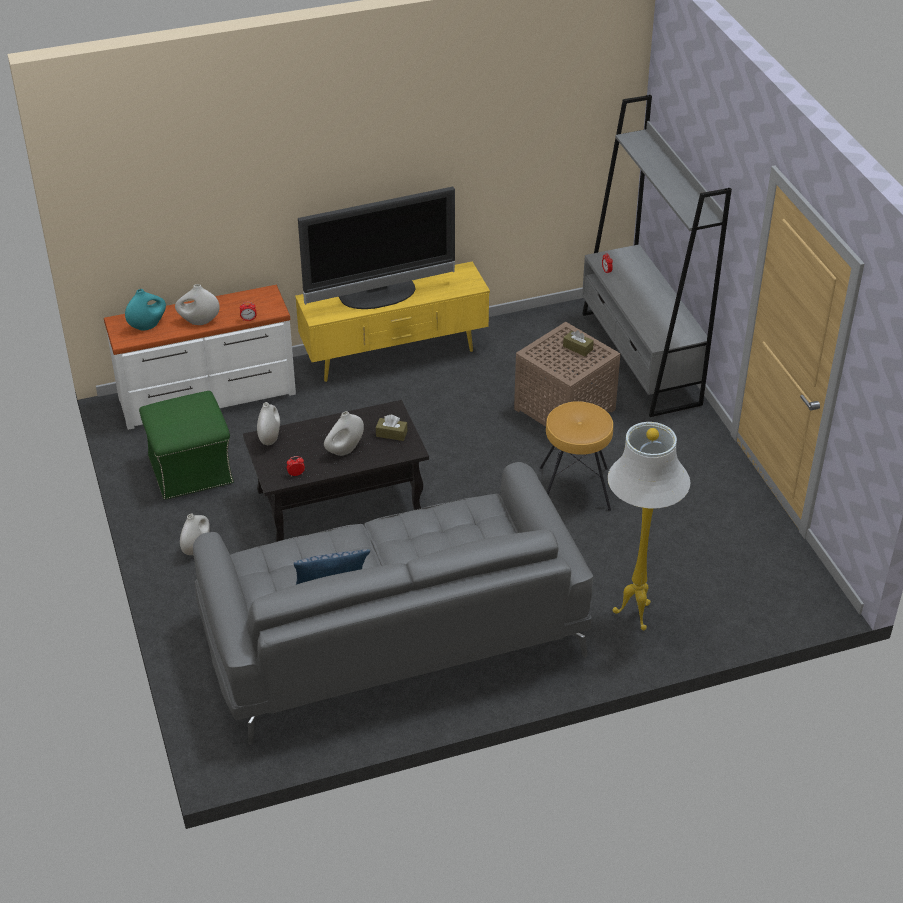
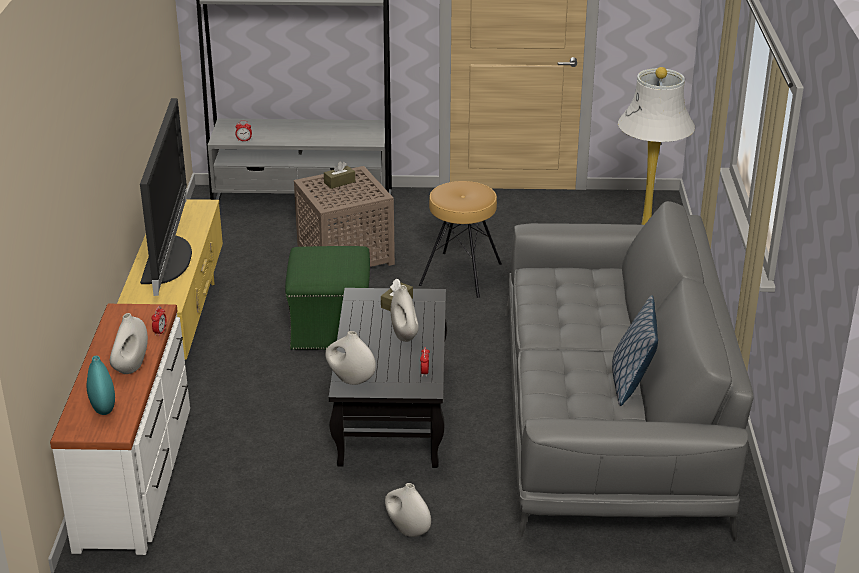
camera: 70 degrees left, 10 degrees down
green ottoman [139,391,234,500] -> green ottoman moved to [285,246,370,350]

